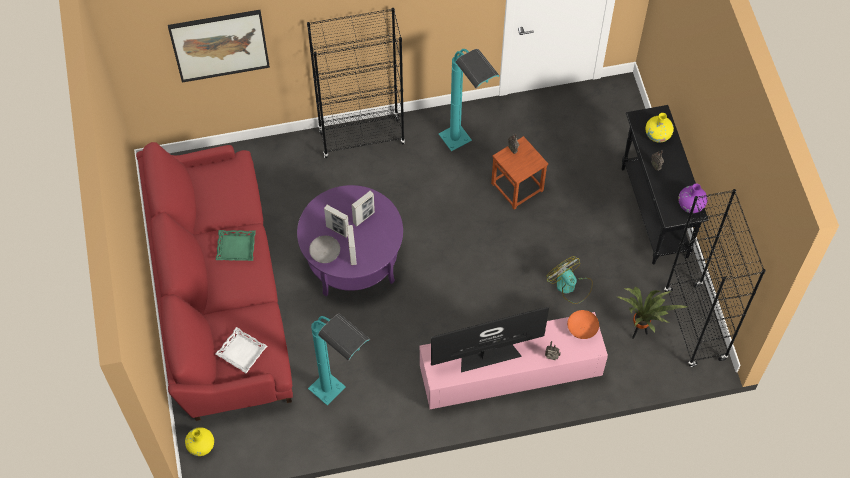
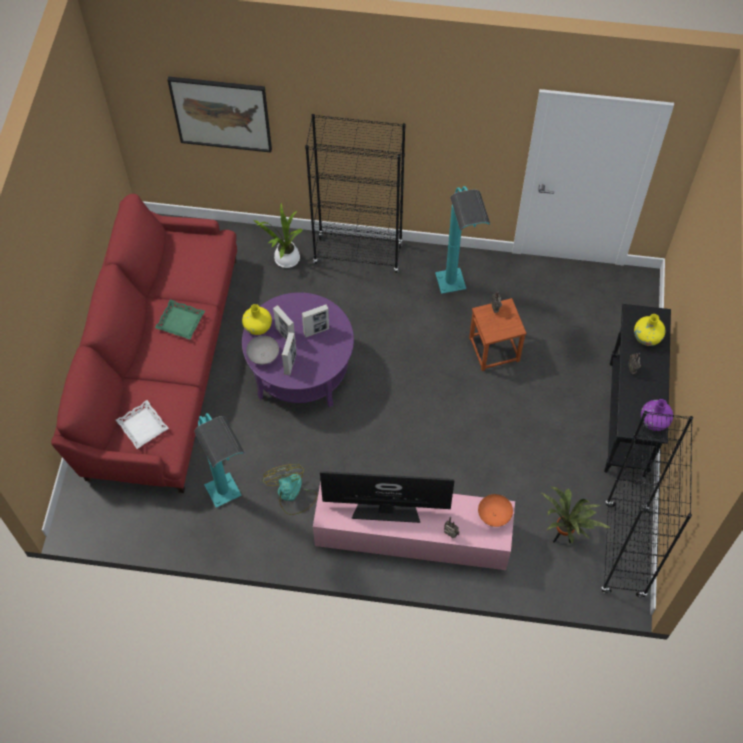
camera: 20 degrees right, 0 degrees up
yellow vase [185,427,214,456] -> yellow vase moved to [242,304,272,335]
fan [547,256,593,304] -> fan moved to [262,464,318,515]
none -> potted plant [253,203,303,268]

